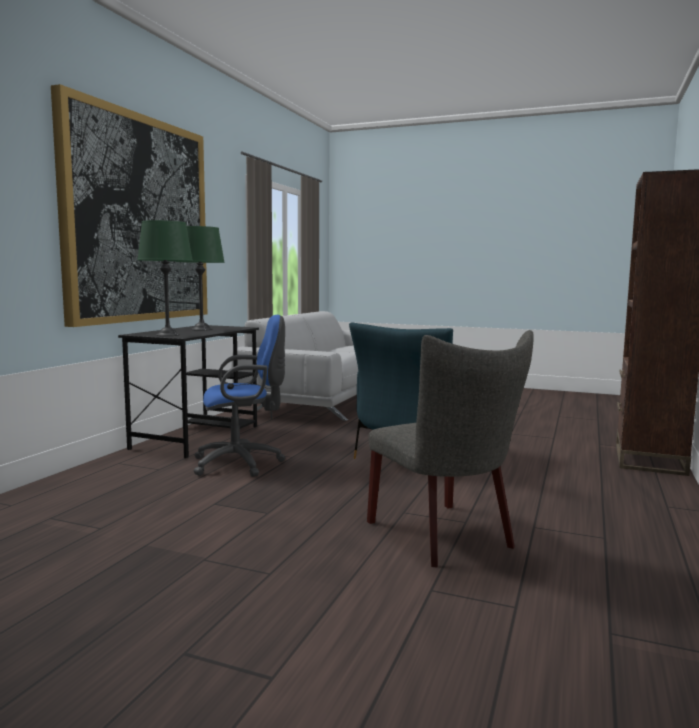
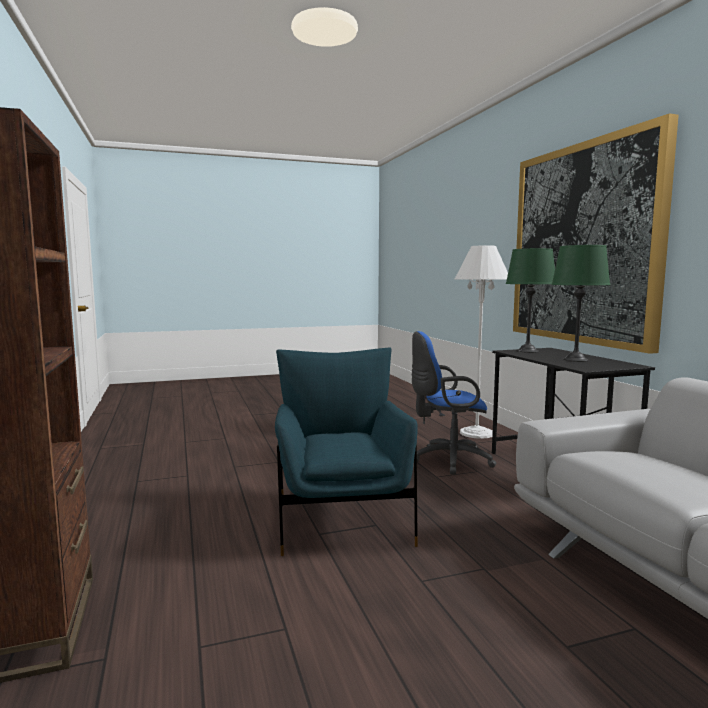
camera: 140 degrees right, 0 degrees up
blue office chair [193,315,285,477] -> blue office chair turned 45 degrees clockwise [412,331,496,475]
grey chair [367,330,534,568] -> none
none -> white floor lamp [455,245,508,439]

